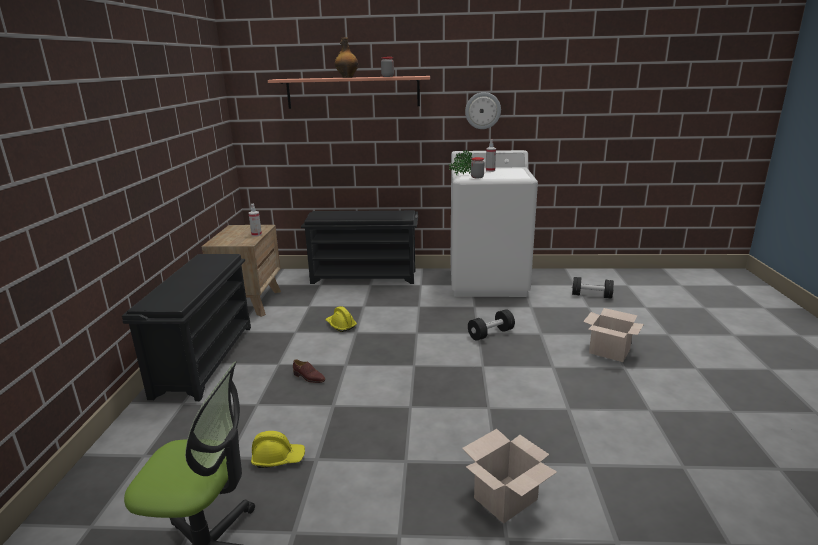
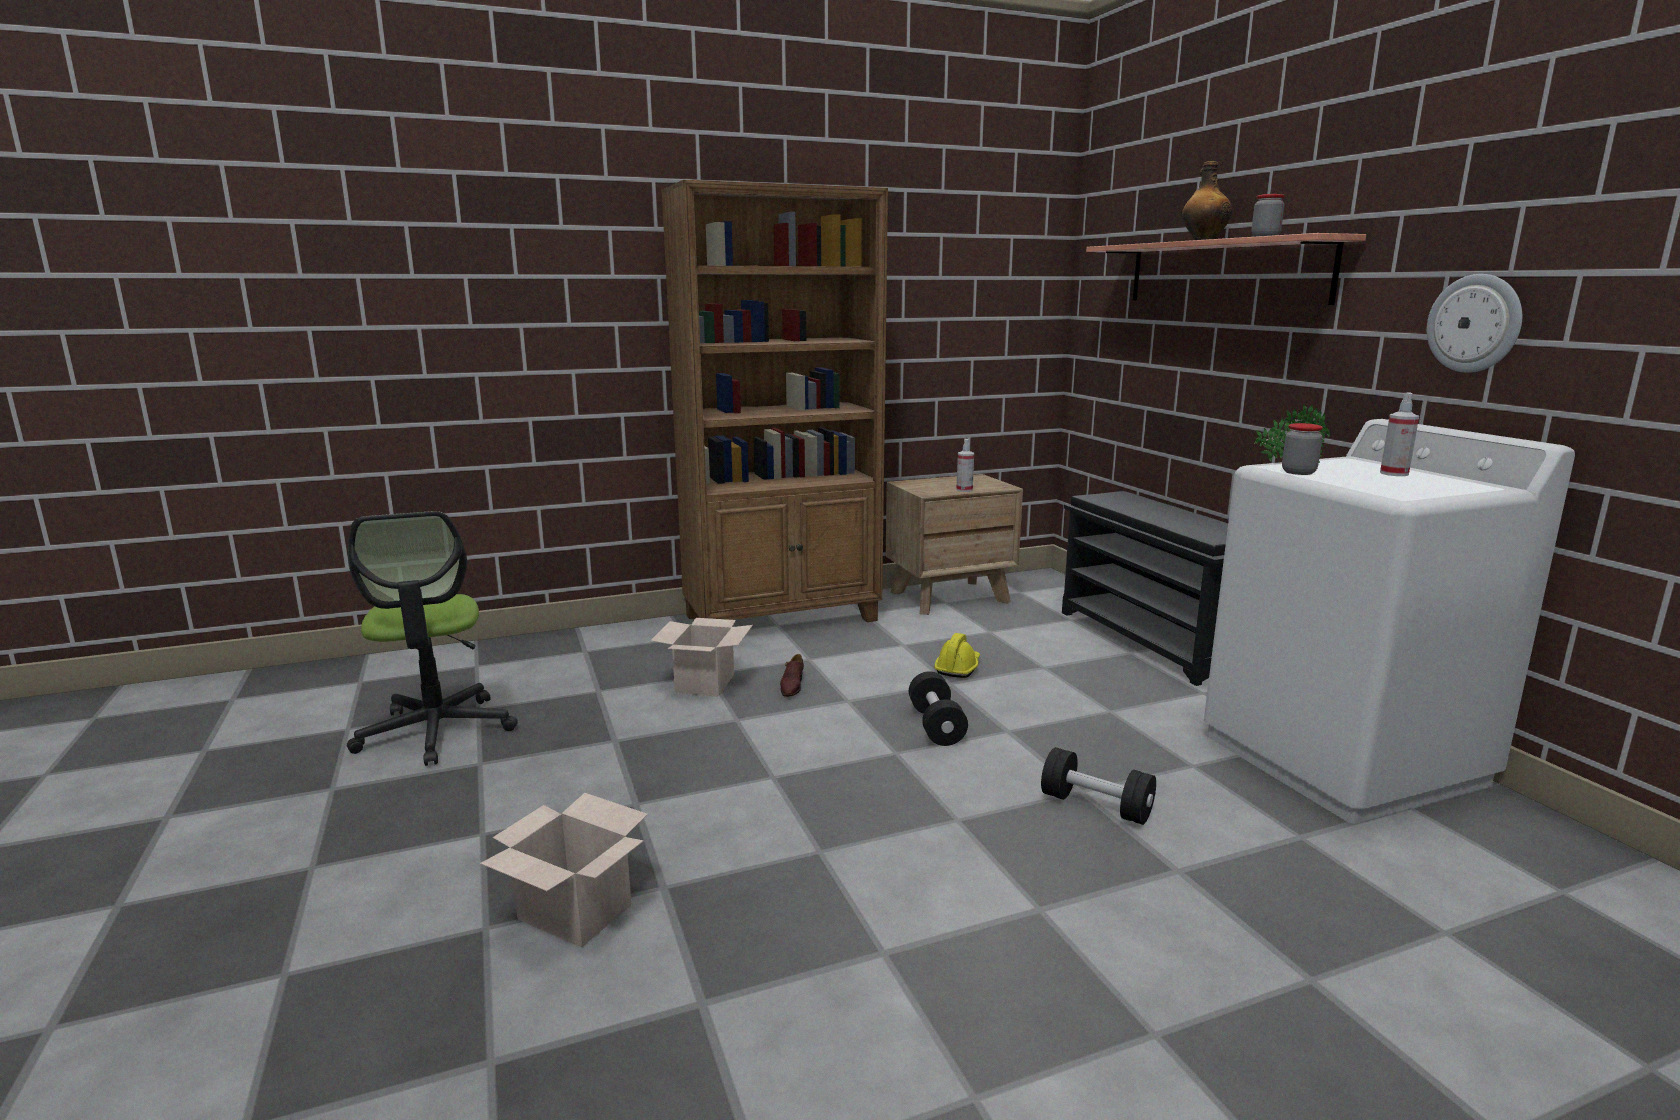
camera: 65 degrees right, 5 degrees down
black shoe rack [122,254,251,401] -> brown bookcase [661,180,888,622]
yellow hard hat [251,431,305,468] -> none
black dumbbell [572,277,614,299] -> black dumbbell moved to [909,671,968,746]
cardboard box [583,308,644,362] -> cardboard box moved to [651,618,753,697]

